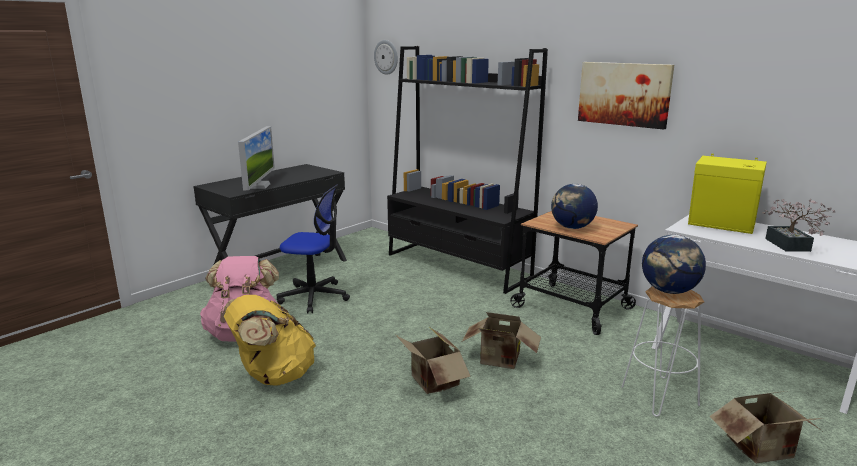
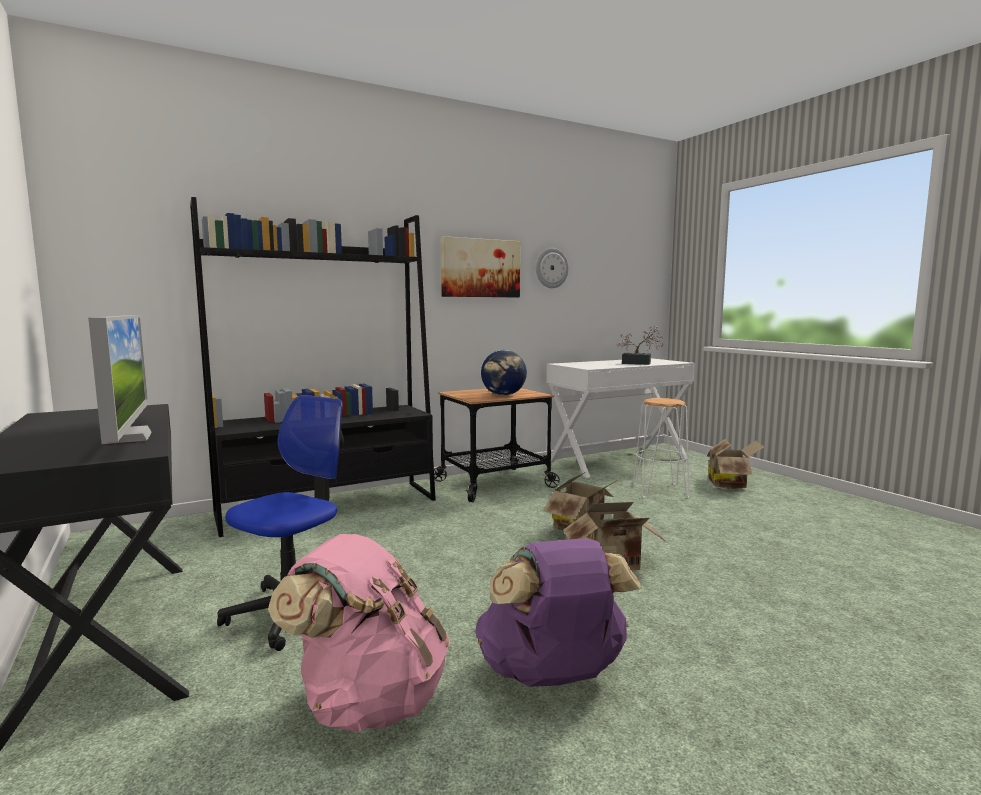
camera: 70 degrees left, 10 degrees down
yellow backpack [224,295,316,386] -> purple backpack [475,538,642,687]
monitor [238,126,275,190] -> monitor turned 45 degrees clockwise [88,315,152,444]
wall clock [374,40,398,75] -> wall clock moved to [536,248,569,288]
globe [642,235,706,294] -> none
yellow speaker [688,154,767,234] -> none

